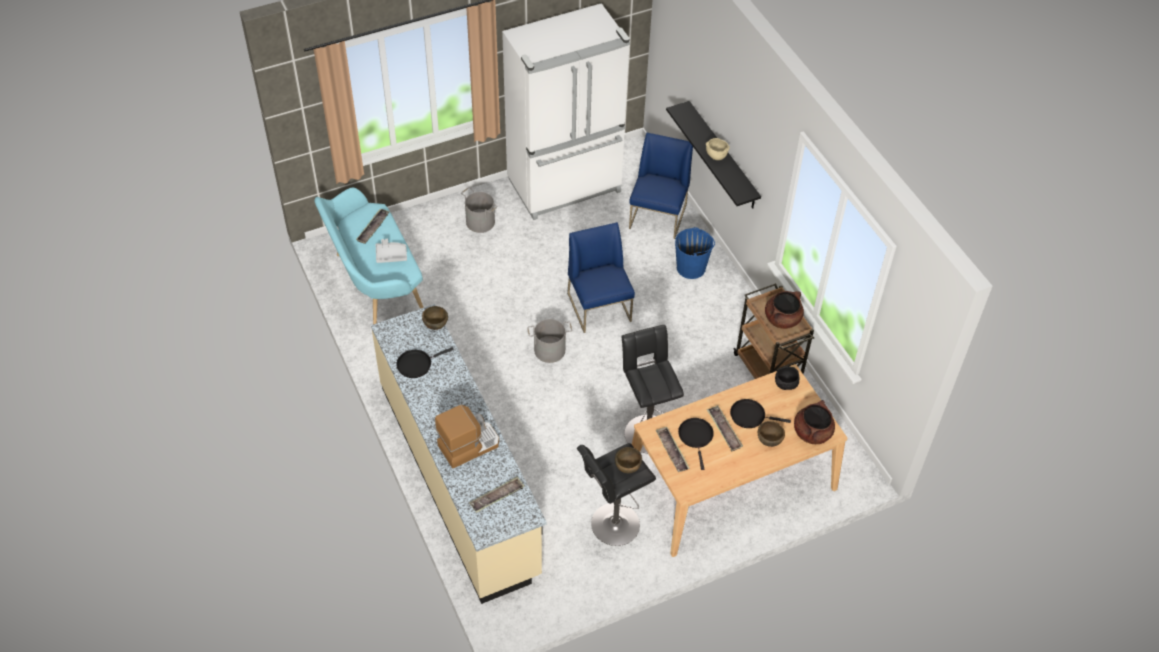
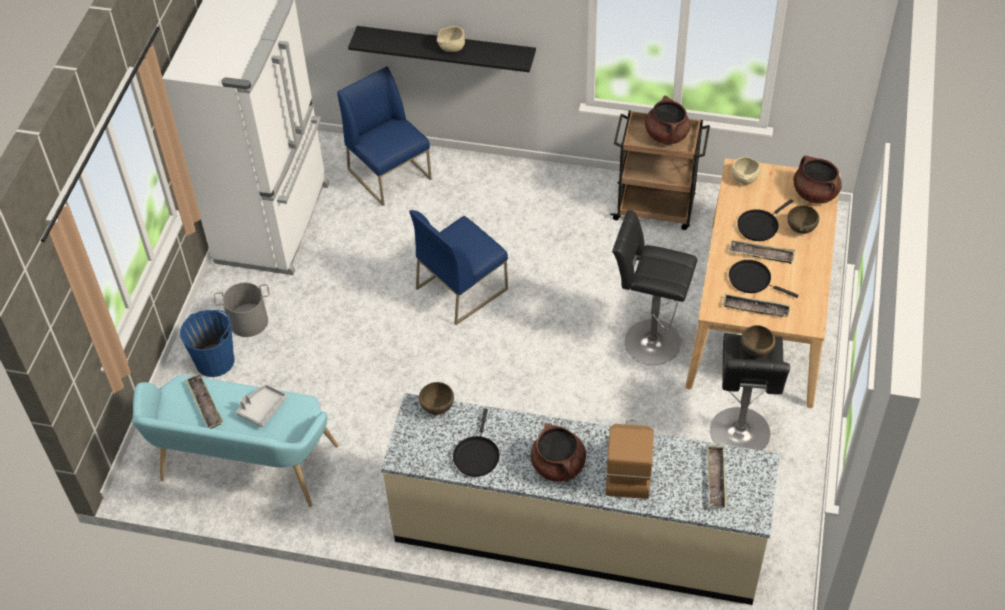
camera: 50 degrees left, 0 degrees up
grey bucket [527,319,572,363] -> none
blue chair [567,222,635,333] -> blue chair turned 60 degrees counterclockwise [409,210,508,325]
blue bucket [675,227,715,279] -> blue bucket moved to [180,310,235,377]
black bowl [775,366,799,390] -> beige bowl [731,156,761,185]
none -> brown cooking pot [531,423,586,482]

